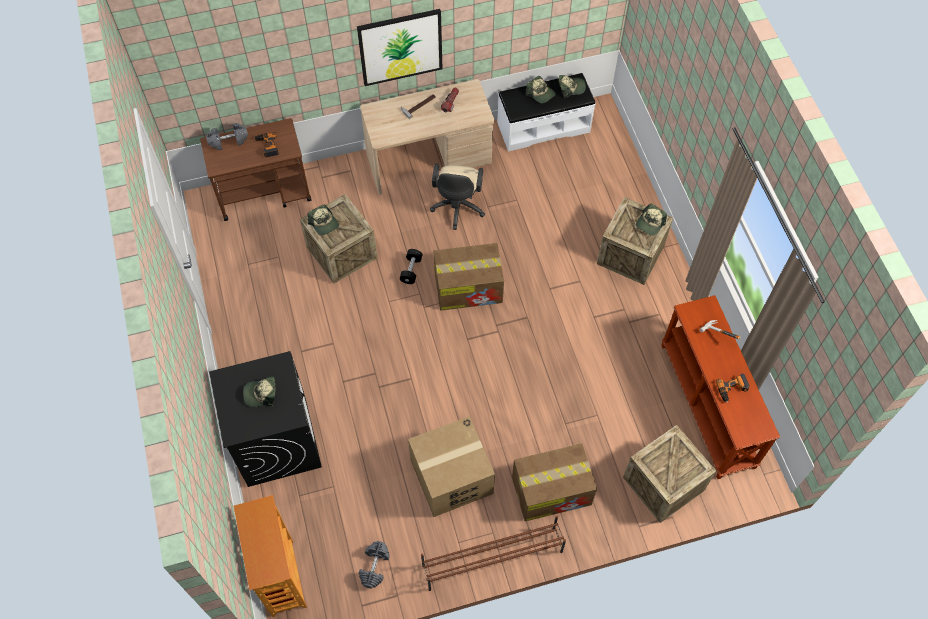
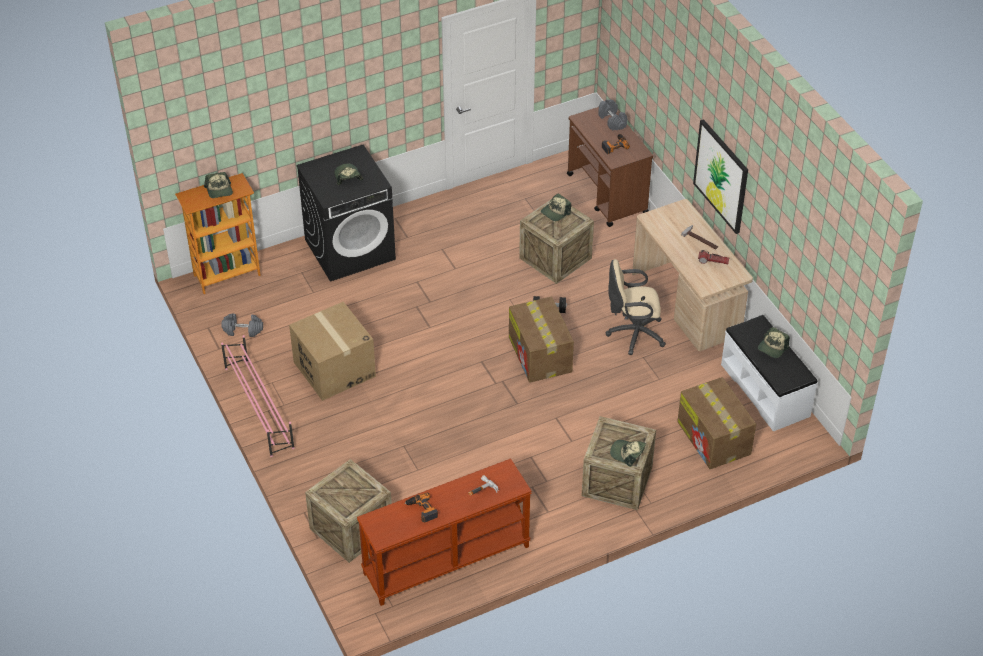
camera: 80 degrees right, 15 degrees down
brown shoe rack [421,515,566,591] -> pink shoe rack [221,335,295,457]
cardboard box [512,444,597,521] -> cardboard box moved to [677,377,756,469]
cap [559,75,586,98] -> cap moved to [204,172,233,198]

